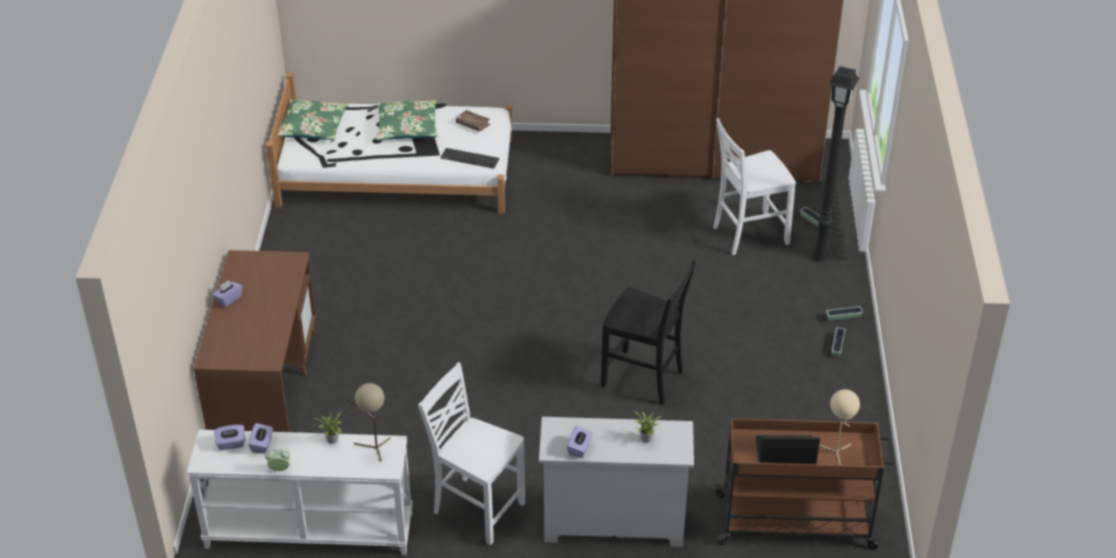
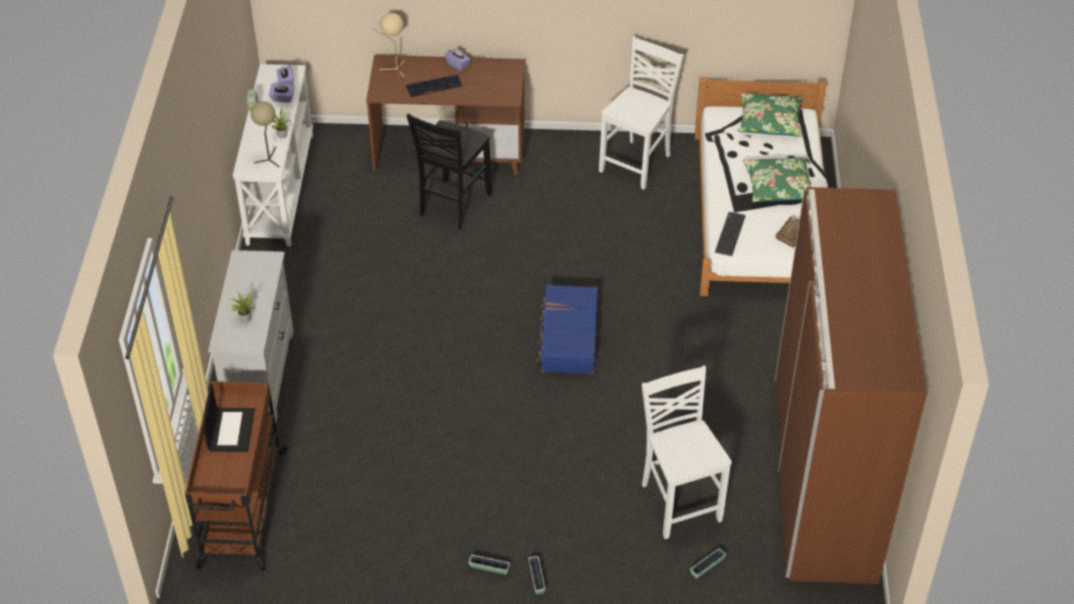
camera: 90 degrees right, 5 degrees up
white chair [418,362,525,545] -> white chair moved to [599,37,684,190]
purple tissue box [567,426,593,458] -> none
black chair [601,260,696,405] -> black chair moved to [406,113,492,229]
black floor lamp [813,66,860,261] -> none
beige table lamp [820,389,860,465] -> beige table lamp moved to [373,13,405,77]
none -> keyboard [406,75,462,97]
none -> blue suitcase [537,284,598,374]

